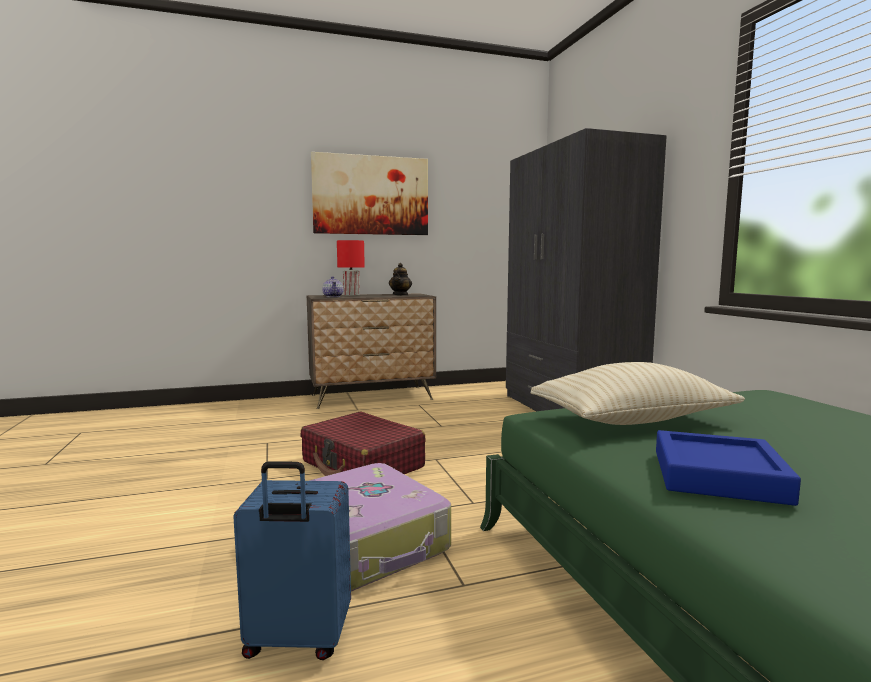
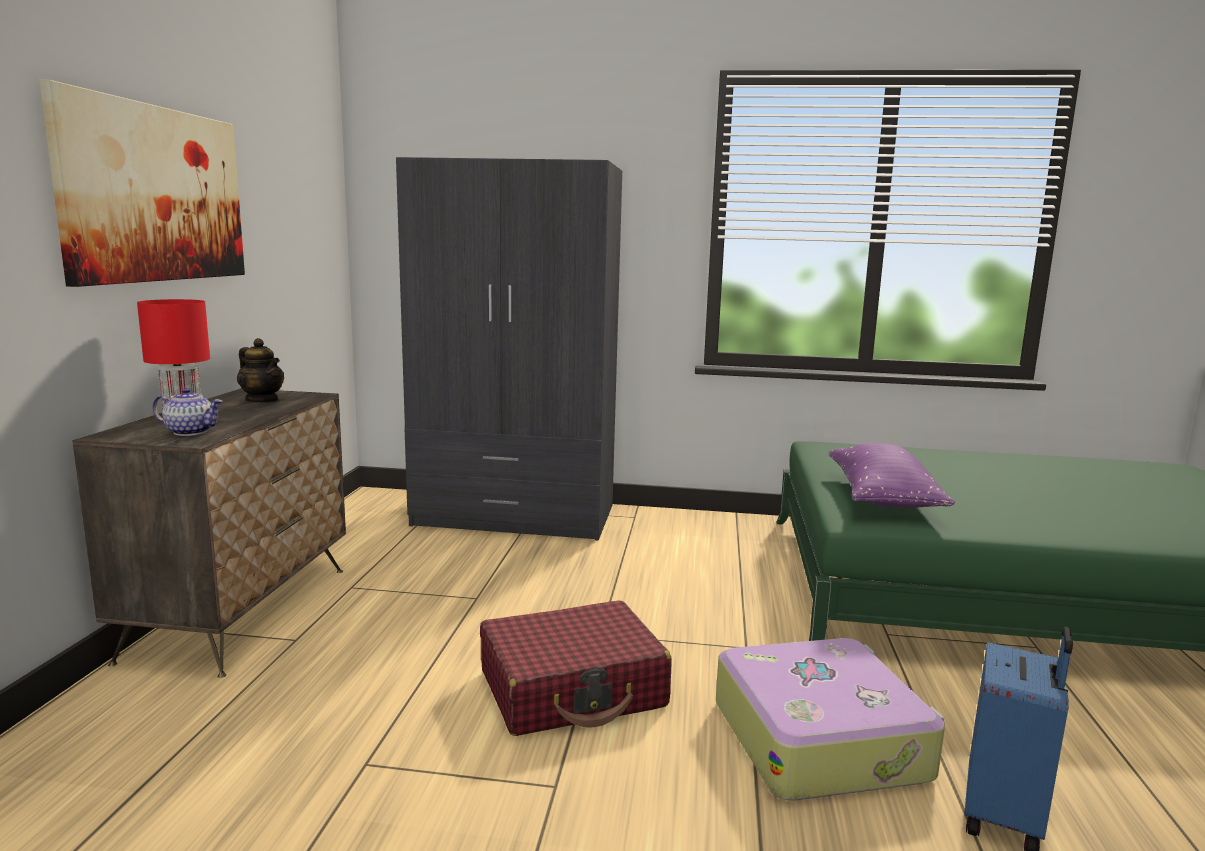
camera: 65 degrees left, 5 degrees up
beige pillow [531,362,745,425] -> purple pillow [828,443,955,507]
blue tray [656,430,801,506] -> none

